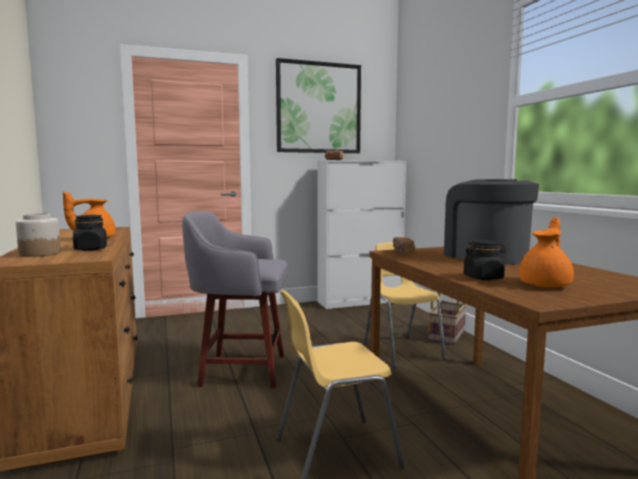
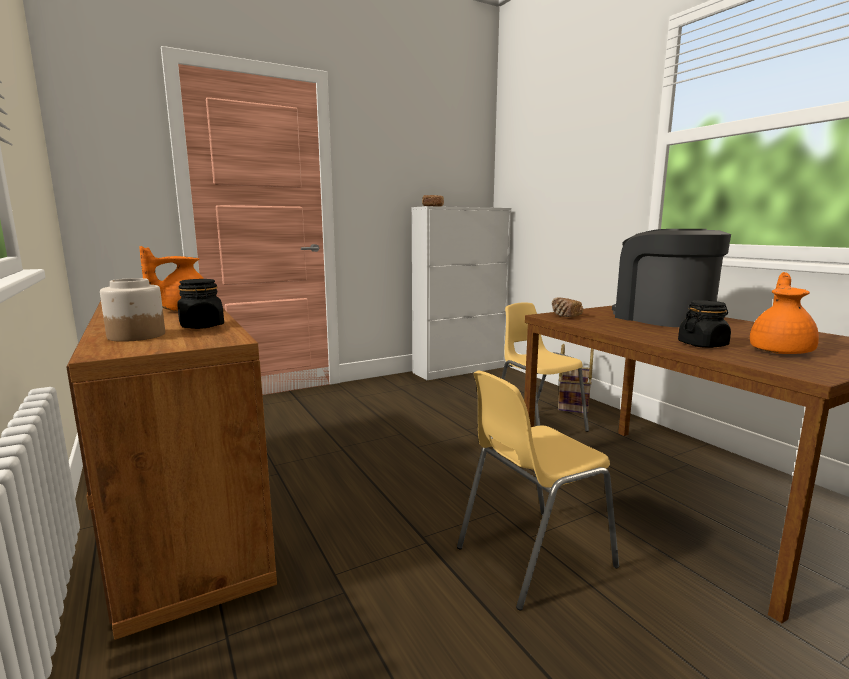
camera: 10 degrees left, 5 degrees up
grey stool [182,211,288,388] -> none
picture [276,58,361,153] -> none

